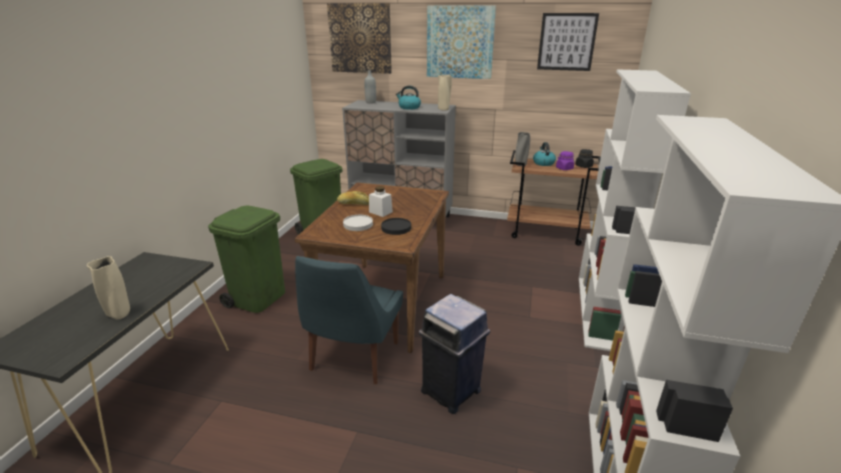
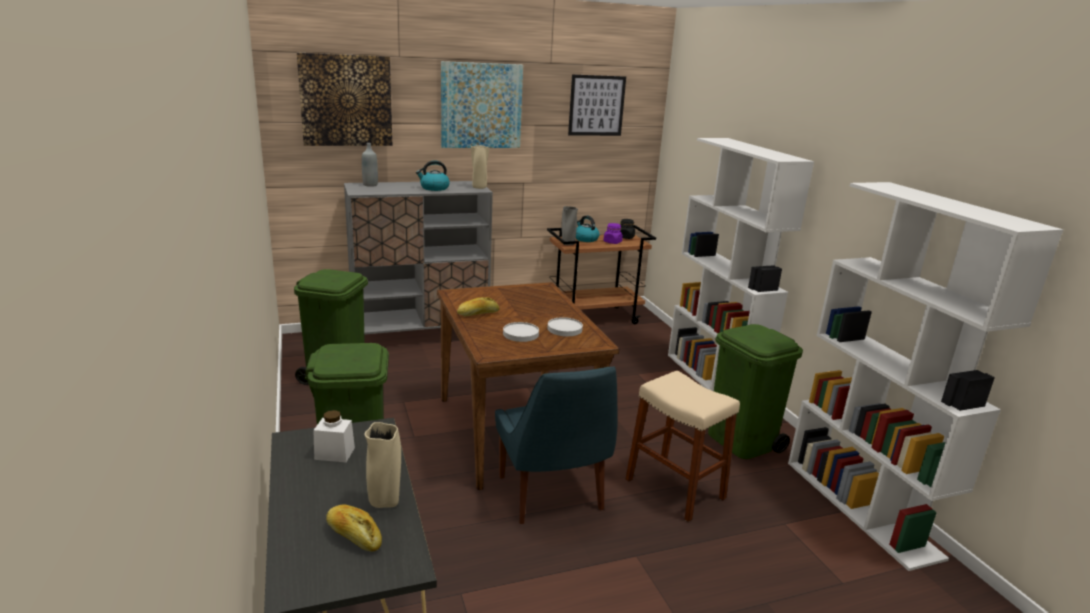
camera: 35 degrees left, 5 degrees down
white jar [369,186,393,217] -> white jar moved to [313,410,355,462]
black plate [381,218,411,235] -> white plate [548,317,583,336]
blue trash can [419,294,490,414] -> beige stool [626,371,740,522]
none -> bread [326,504,382,552]
none -> green trash can [708,324,803,459]

